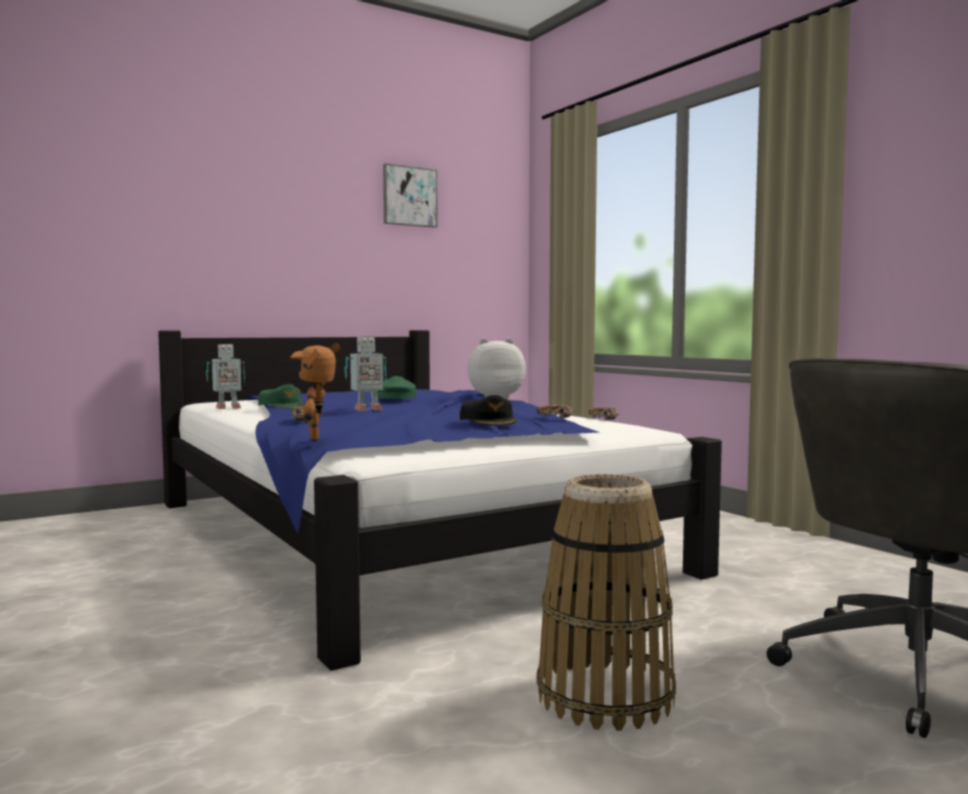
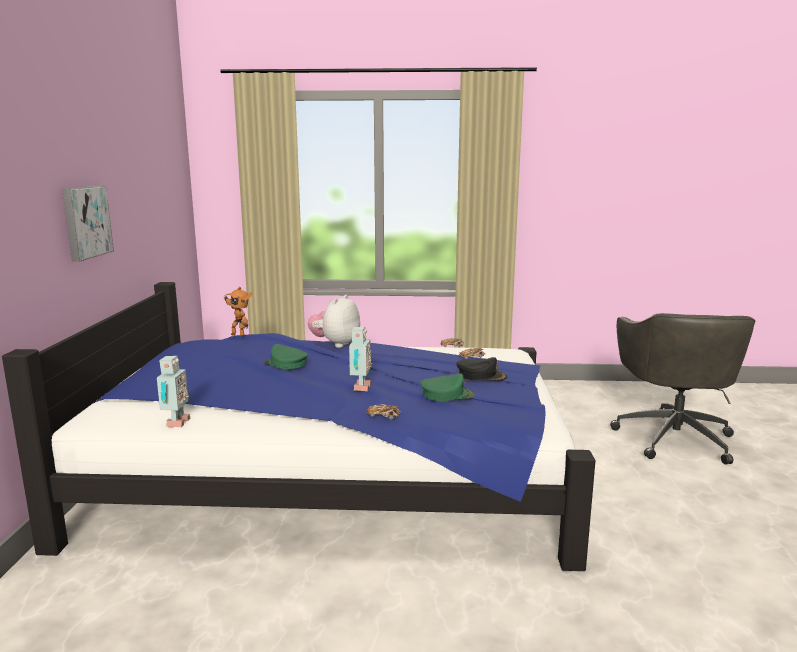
camera: 55 degrees left, 10 degrees up
green cap [258,384,305,408] -> green cap moved to [420,373,475,401]
toy robot [290,343,340,441] -> toy robot moved to [224,287,253,336]
picture [383,163,438,228] -> picture moved to [62,185,114,262]
basket [536,474,676,731] -> none

